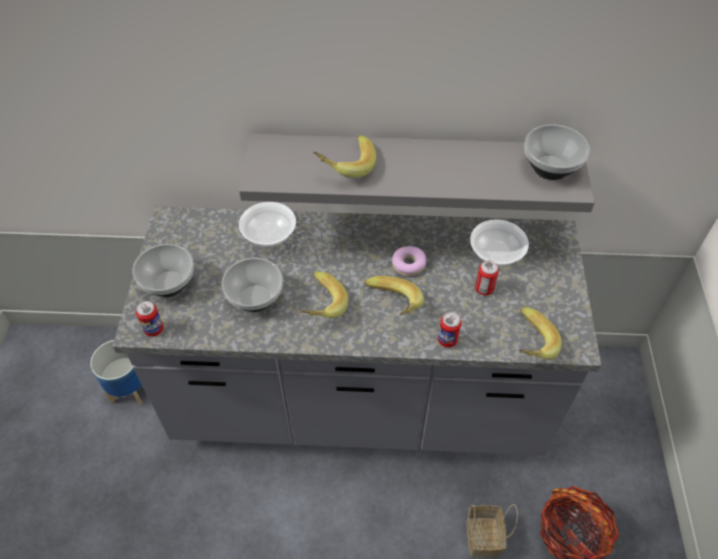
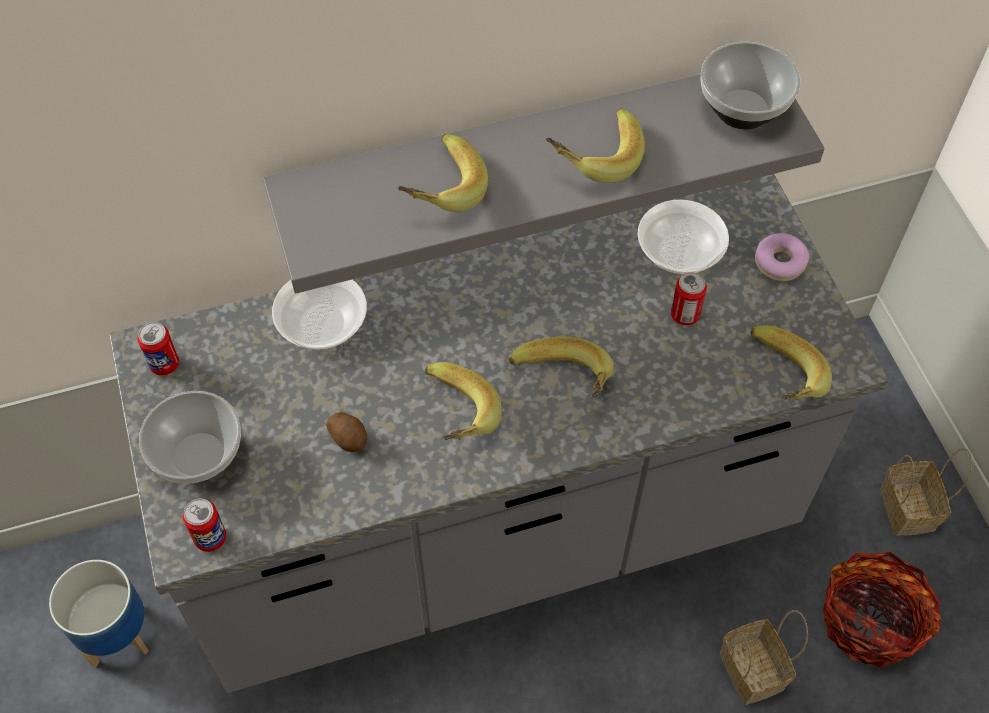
camera: 20 degrees left, 5 degrees up
bowl [222,258,283,312] -> potato [326,412,367,452]
donut [392,246,426,276] -> donut moved to [755,233,809,281]
can [438,312,461,348] -> can moved to [138,322,179,376]
none -> banana [546,108,645,183]
none -> basket [880,448,972,536]

